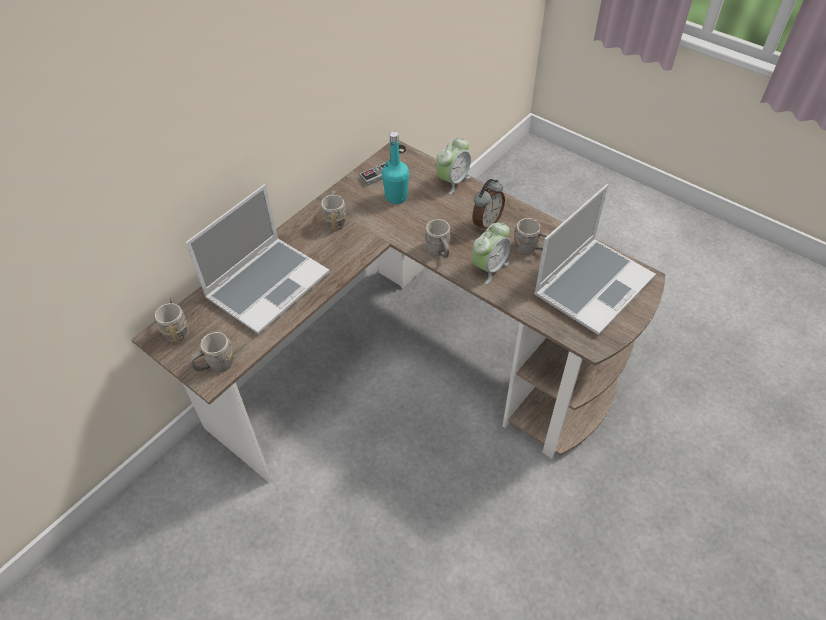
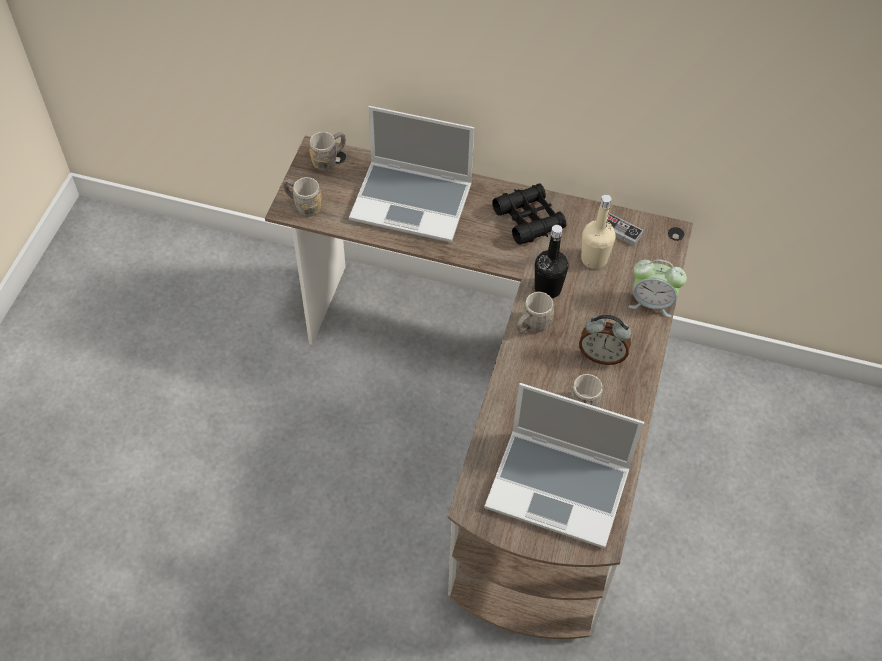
camera: 65 degrees right, 5 degrees up
grey mug [321,191,347,230] -> black binoculars [492,183,566,245]
turquoise bottle [382,131,409,204] -> beige bottle [581,194,616,269]
alarm clock [472,223,511,284] -> none
none -> black bottle [535,225,568,298]

